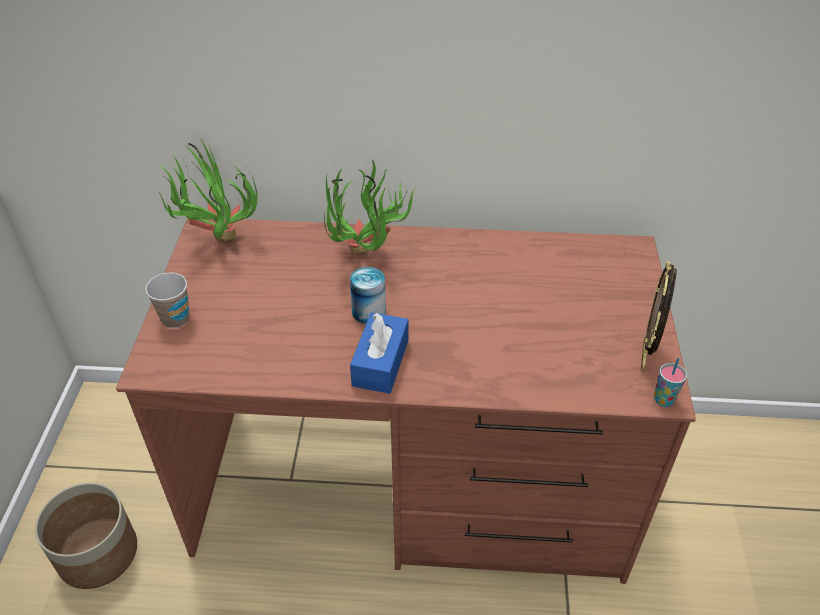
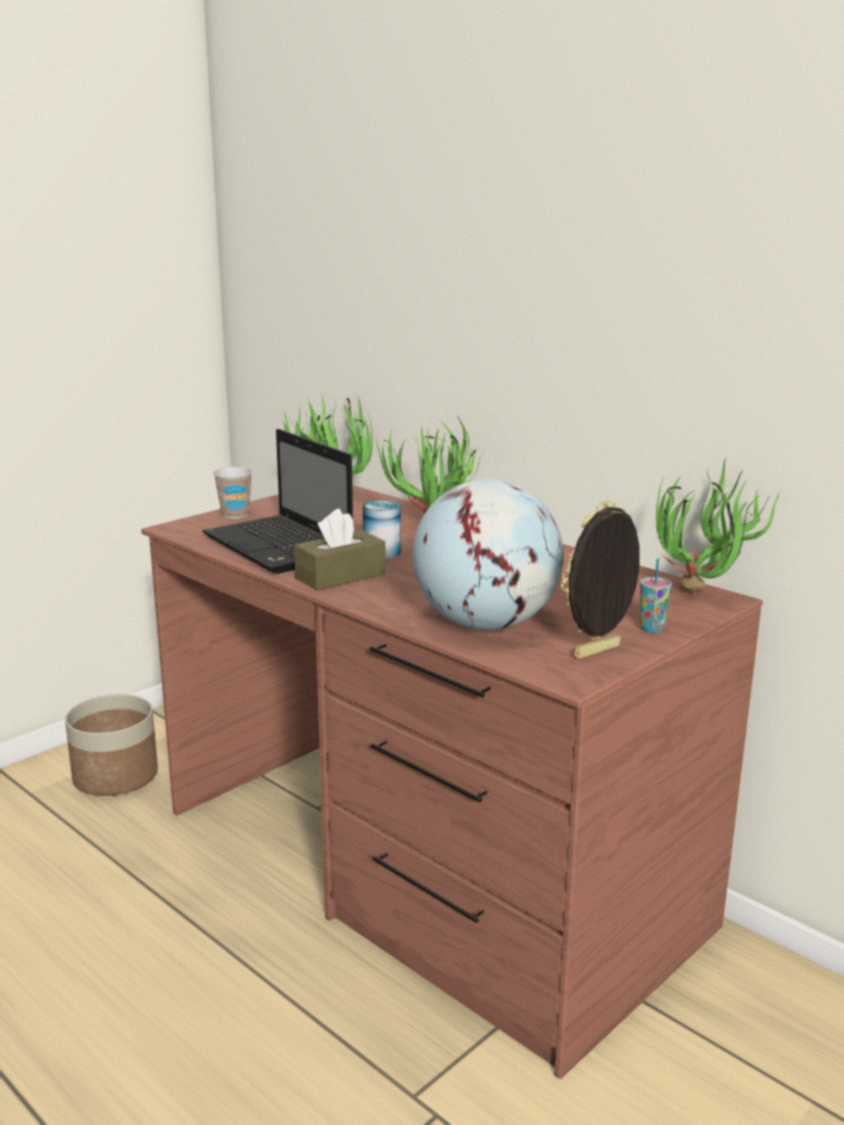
camera: 40 degrees right, 25 degrees down
blue tissue box [350,312,409,394] -> brown tissue box [294,509,386,591]
cup [654,358,687,407] -> cup moved to [640,558,672,633]
none -> laptop [202,429,353,574]
none -> globe [413,479,564,630]
none -> potted plant [656,458,779,592]

